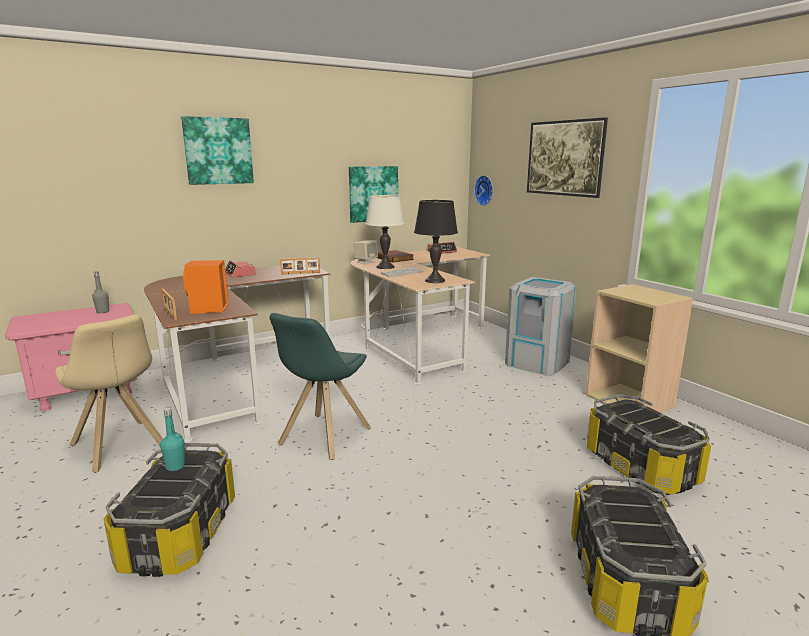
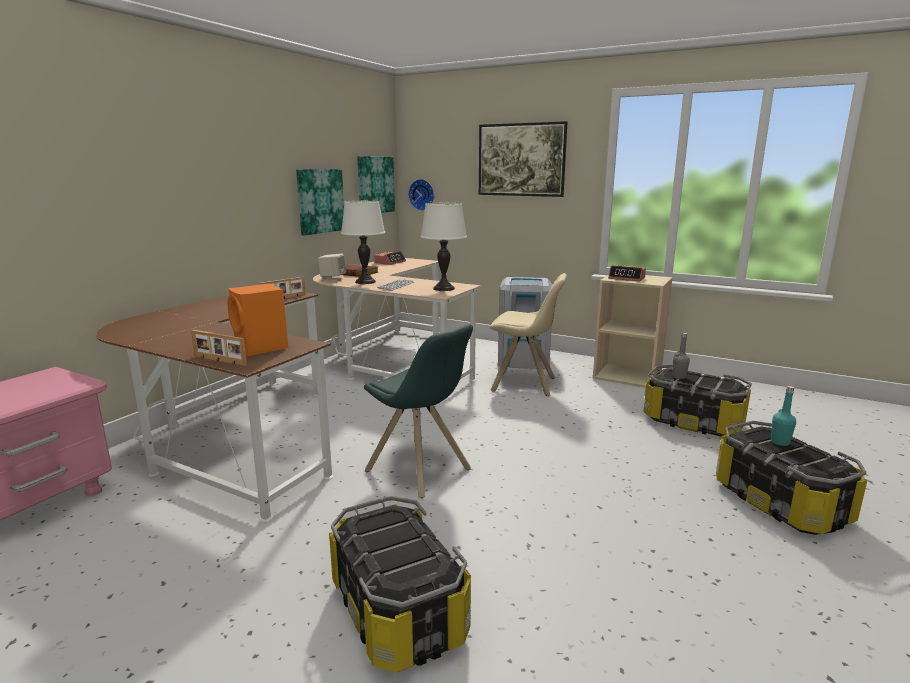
camera: 30 degrees left, 0 degrees up
beige chair [55,315,163,472] -> beige chair moved to [490,273,567,396]
grey bottle [92,271,110,313] -> grey bottle moved to [672,333,690,379]
turquoise bottle [160,408,185,471] -> turquoise bottle moved to [771,386,796,446]
picture [181,116,254,185] -> picture moved to [357,156,395,213]
alarm clock [225,261,256,277] -> alarm clock moved to [608,265,646,281]
turquoise chair [270,313,371,460] -> turquoise chair turned 45 degrees counterclockwise [364,324,473,498]
black table lamp [414,200,458,283] -> white table lamp [420,203,467,291]

